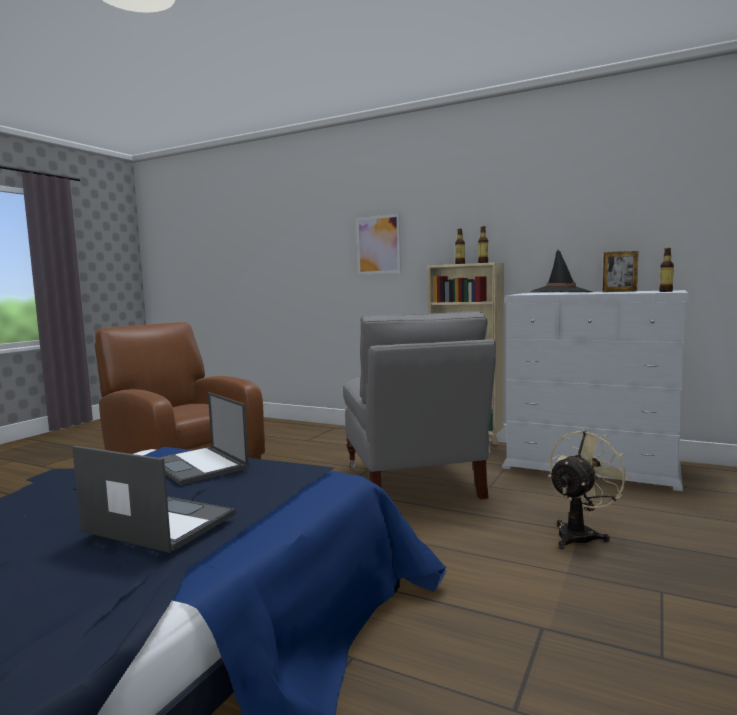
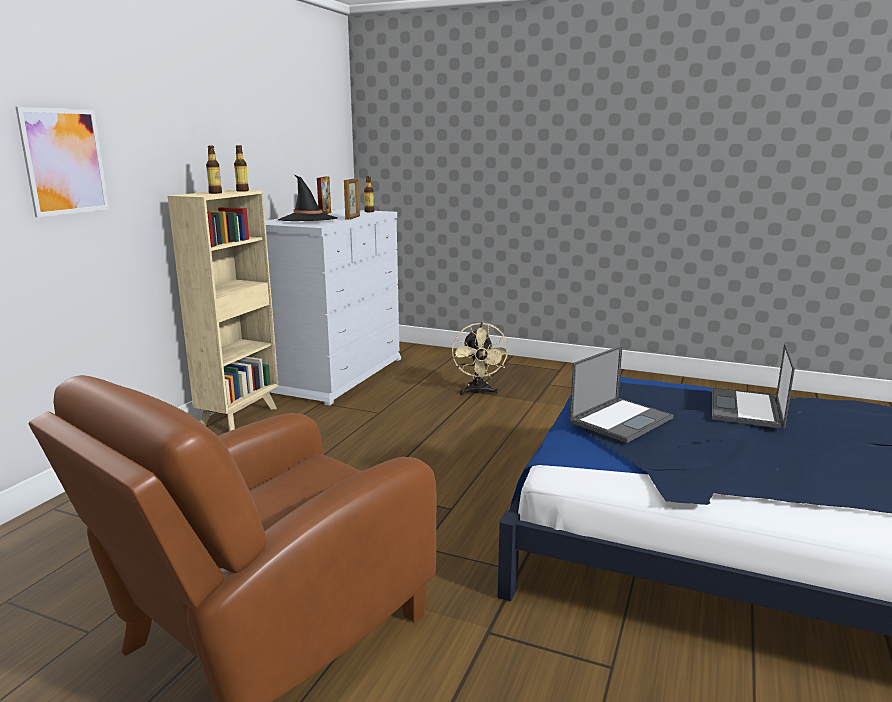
camera: 95 degrees left, 10 degrees up
grey chair [343,312,496,499] -> none
beige fan [549,429,631,549] -> beige fan turned 135 degrees counterclockwise [452,322,510,396]
none -> picture frame [344,179,360,220]

